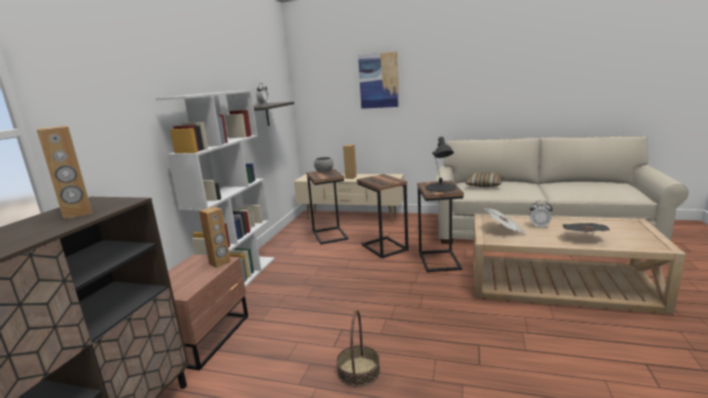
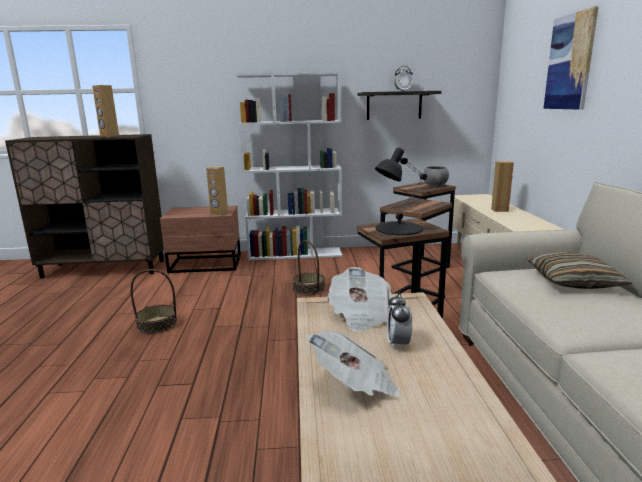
camera: 70 degrees right, 0 degrees up
none -> basket [292,240,325,296]

